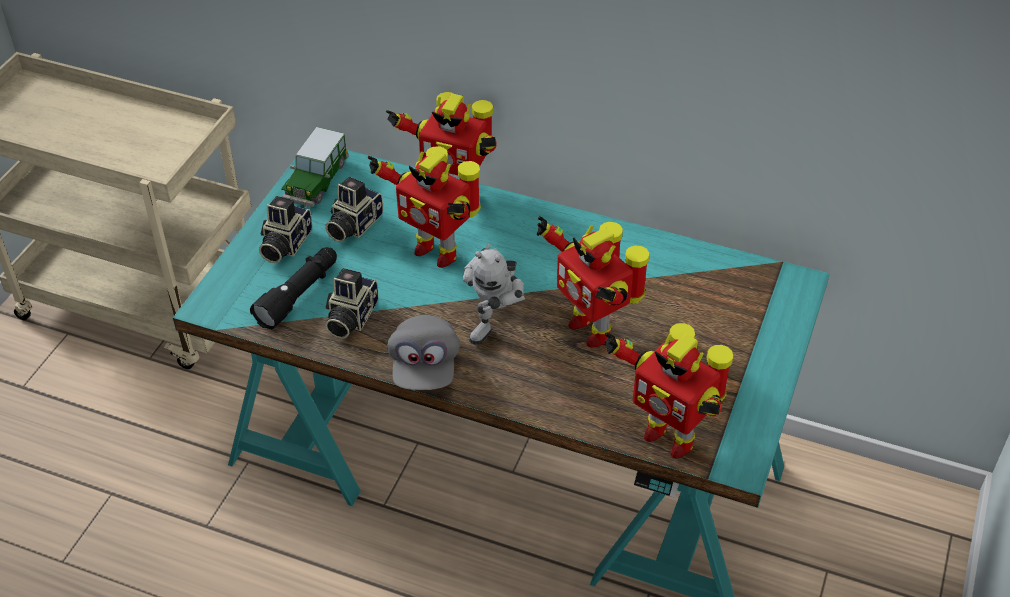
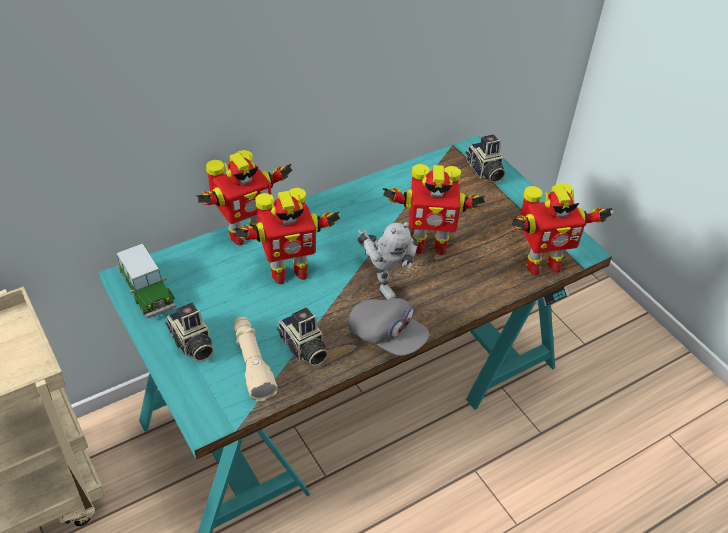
camera: 55 degrees left, 0 degrees up
black flashlight [250,247,337,330] -> beige flashlight [234,316,278,402]
camera [325,177,383,242] -> camera moved to [466,134,506,183]

